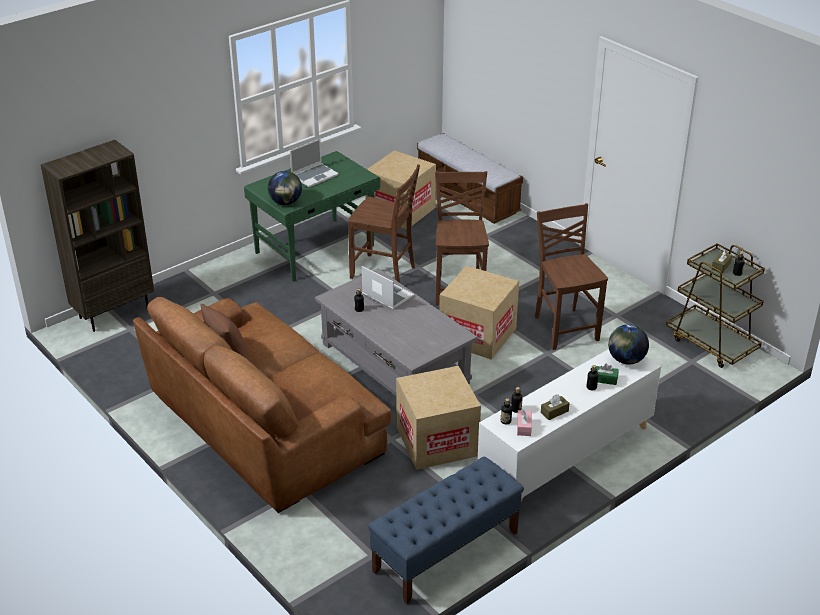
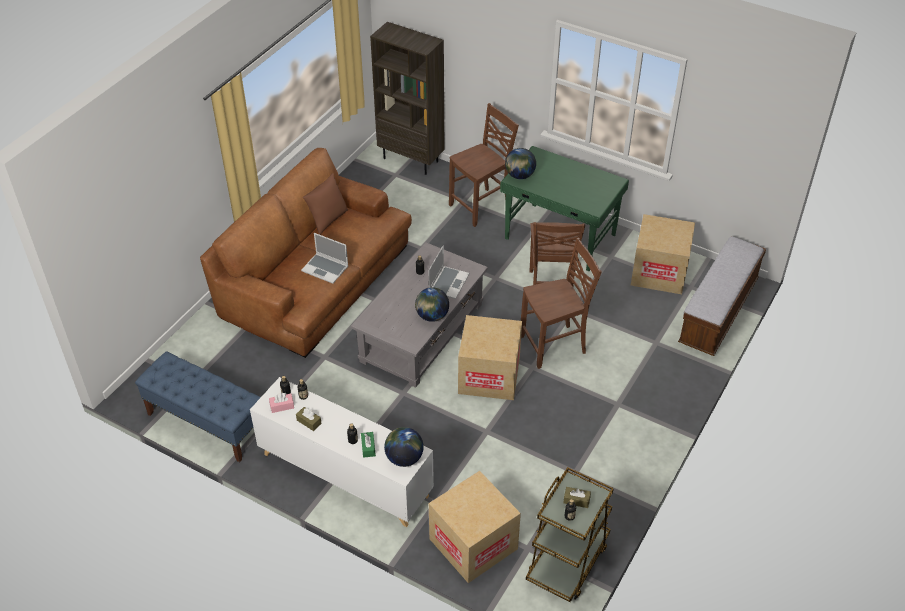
camera: 70 degrees right, 10 degrees up
laptop [290,139,339,187] -> laptop moved to [301,233,348,284]
cardboard box [396,366,481,470] -> cardboard box moved to [429,471,521,583]
brown chair [535,203,608,350] -> brown chair moved to [449,103,519,227]
none -> globe [415,287,449,322]

